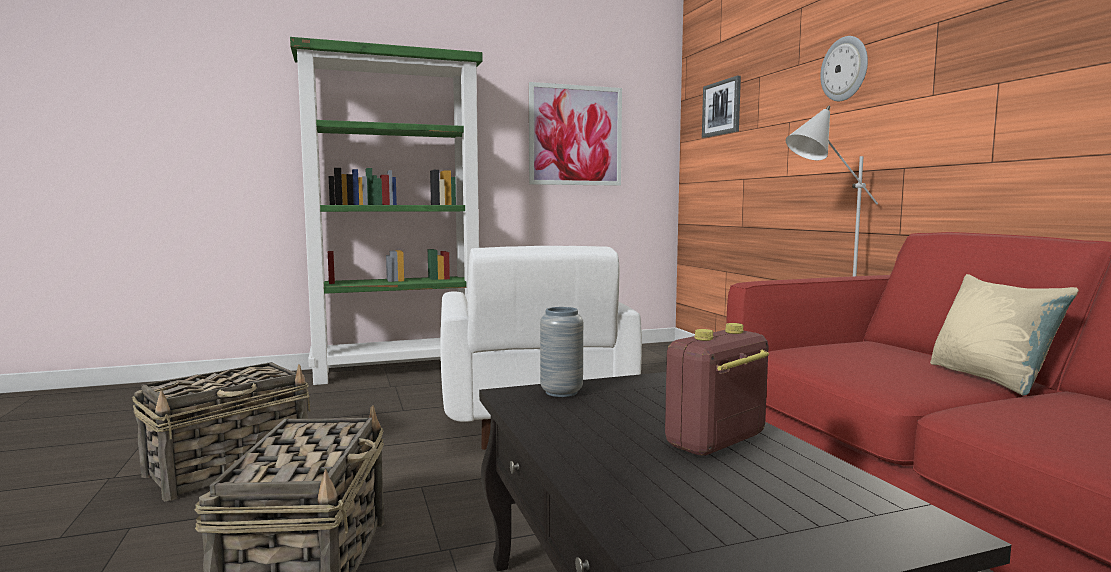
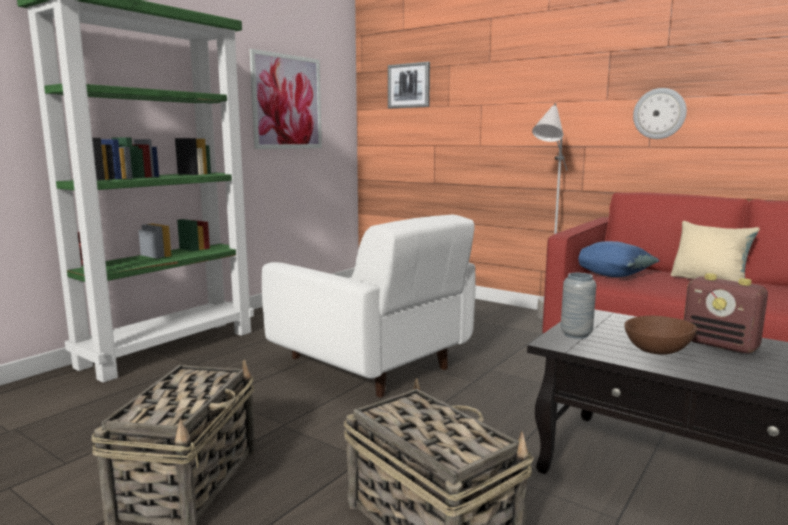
camera: 35 degrees left, 5 degrees up
radio [665,323,769,456] -> radio turned 60 degrees counterclockwise [684,273,768,354]
wall clock [820,36,868,101] -> wall clock moved to [633,88,687,139]
none -> blue pillow [579,241,660,277]
none -> brown bowl [624,316,697,355]

